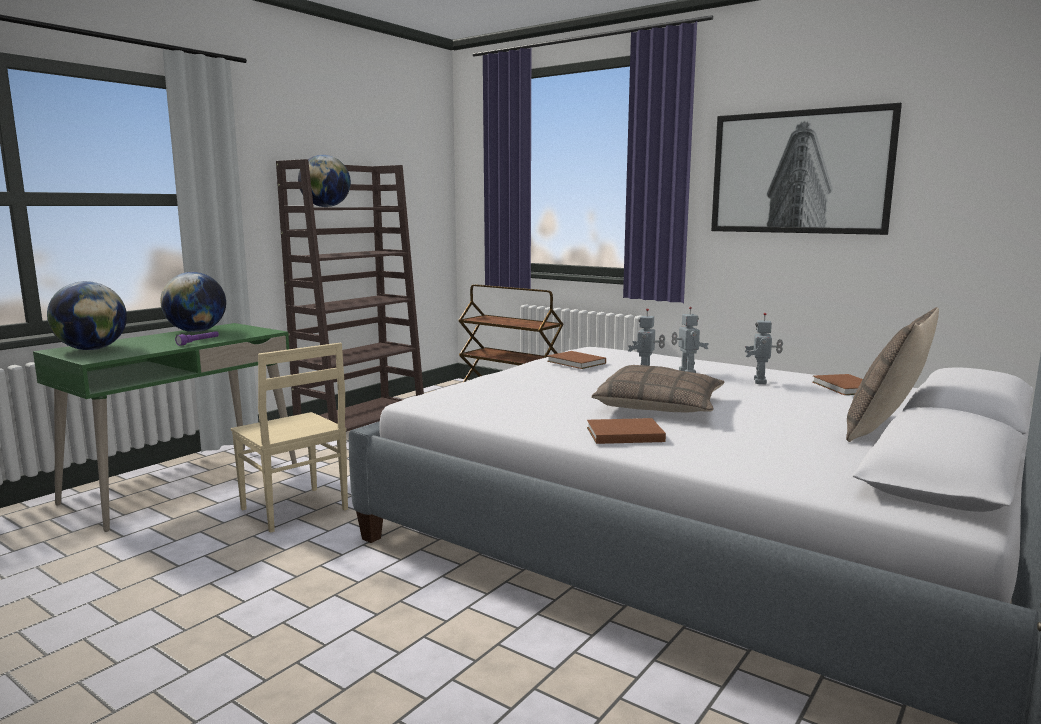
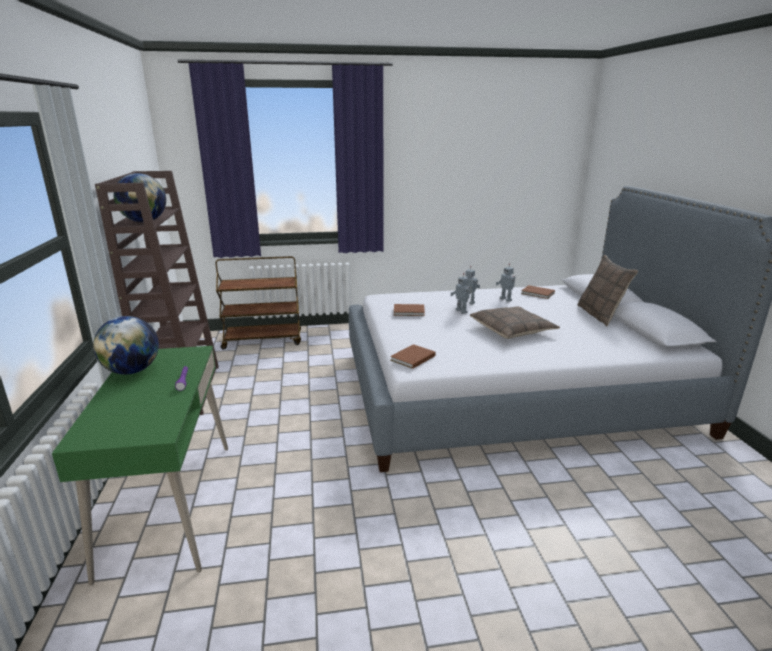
camera: 45 degrees left, 10 degrees up
globe [47,281,127,350] -> none
beige chair [231,343,348,533] -> none
brown book [587,418,666,444] -> brown book moved to [390,344,436,369]
picture [711,103,902,235] -> none

